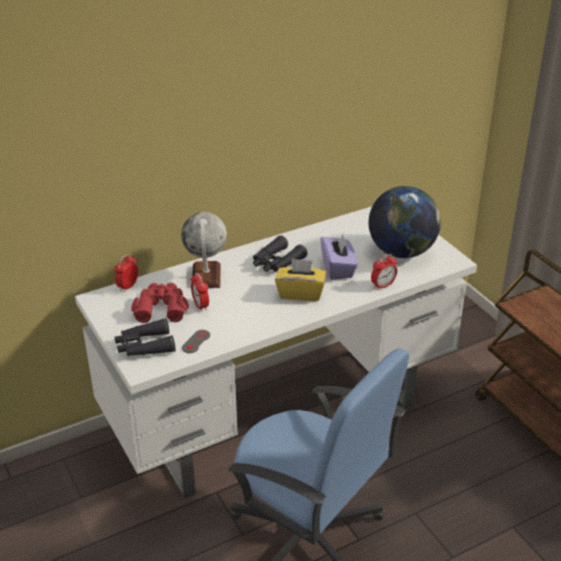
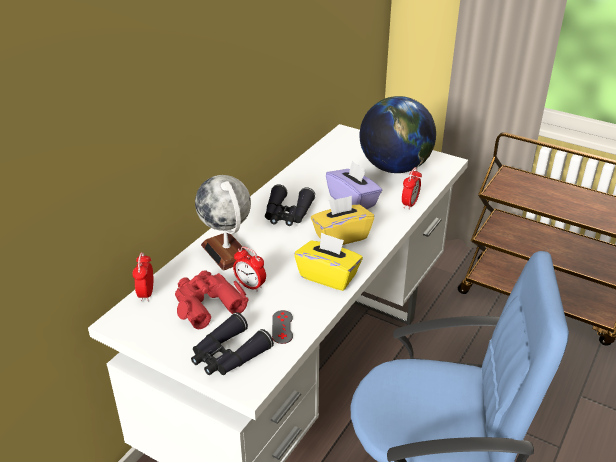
camera: 30 degrees left, 0 degrees up
none -> yellow tissue box [294,232,363,291]

